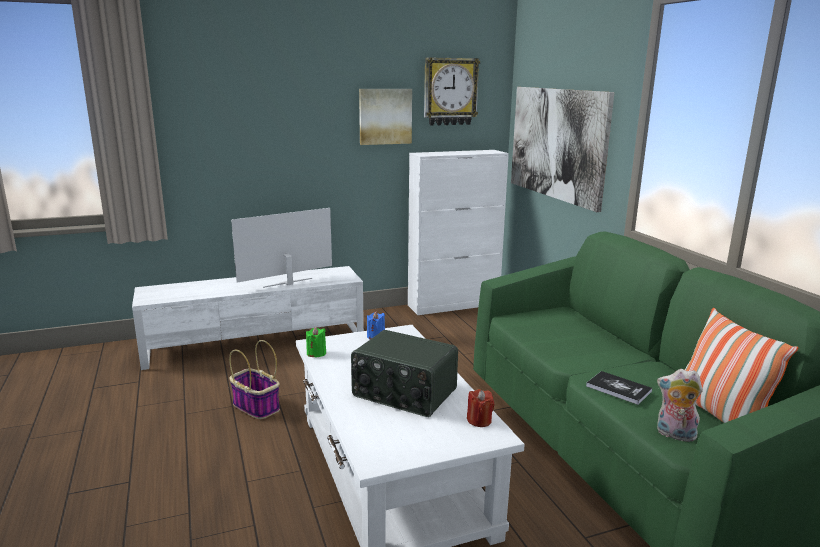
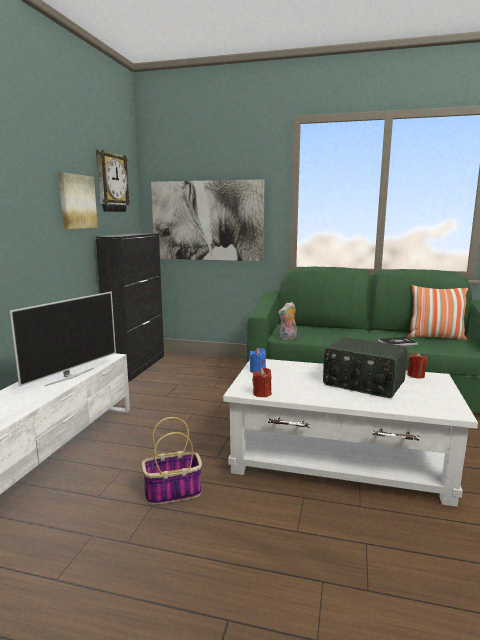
camera: 55 degrees left, 5 degrees down
television [231,208,332,288] -> television turned 150 degrees counterclockwise [9,292,116,387]
green candle [306,327,326,357] -> red candle [252,368,271,397]
radio [351,330,458,417] -> radio turned 60 degrees clockwise [323,337,407,398]
white cabinet [408,150,509,315] -> black cabinet [96,233,164,382]
plush toy [657,369,703,442] -> plush toy moved to [278,302,297,340]

